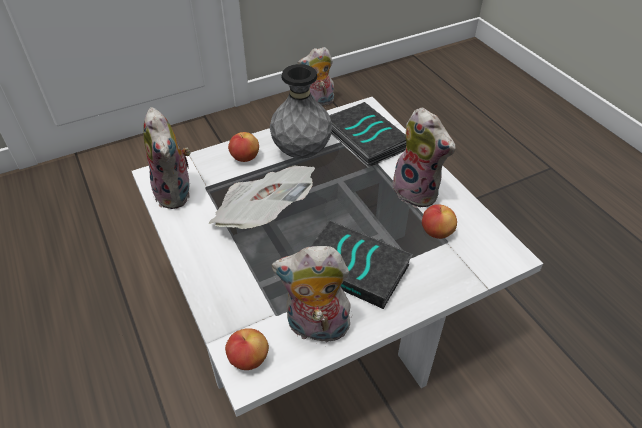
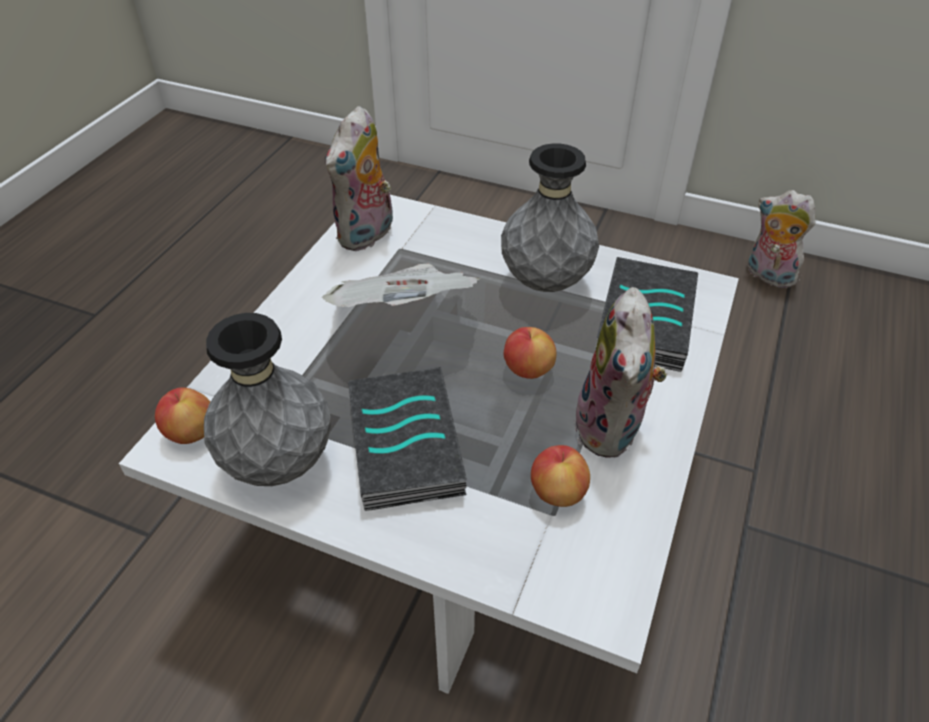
camera: 50 degrees right, 0 degrees up
apple [228,132,259,162] -> apple moved to [504,327,556,379]
plush toy [271,246,352,347] -> grey vase [204,313,331,486]

